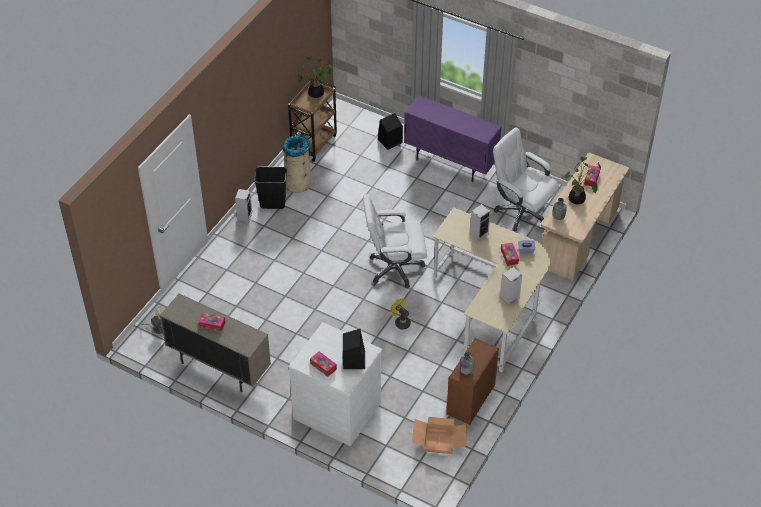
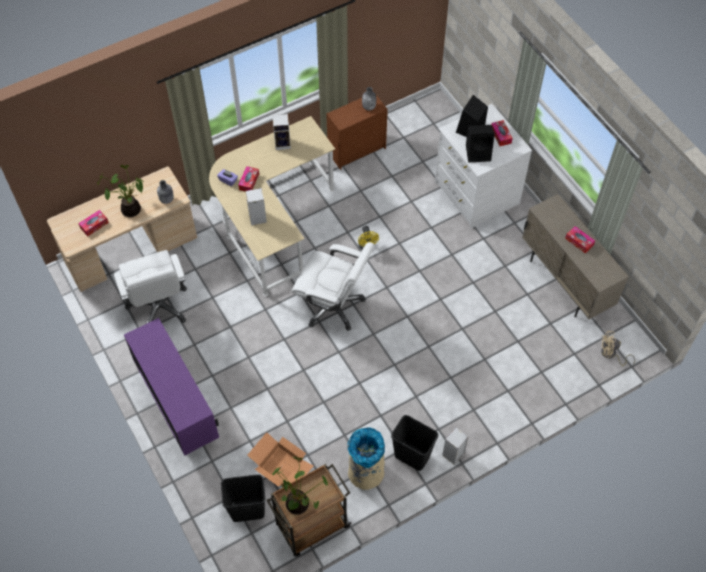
camera: 150 degrees left, 10 degrees up
black speaker [378,113,403,150] -> black speaker moved to [466,125,495,162]
cardboard box [412,417,468,454] -> cardboard box moved to [247,432,314,487]
none -> black trash can [221,474,265,522]

